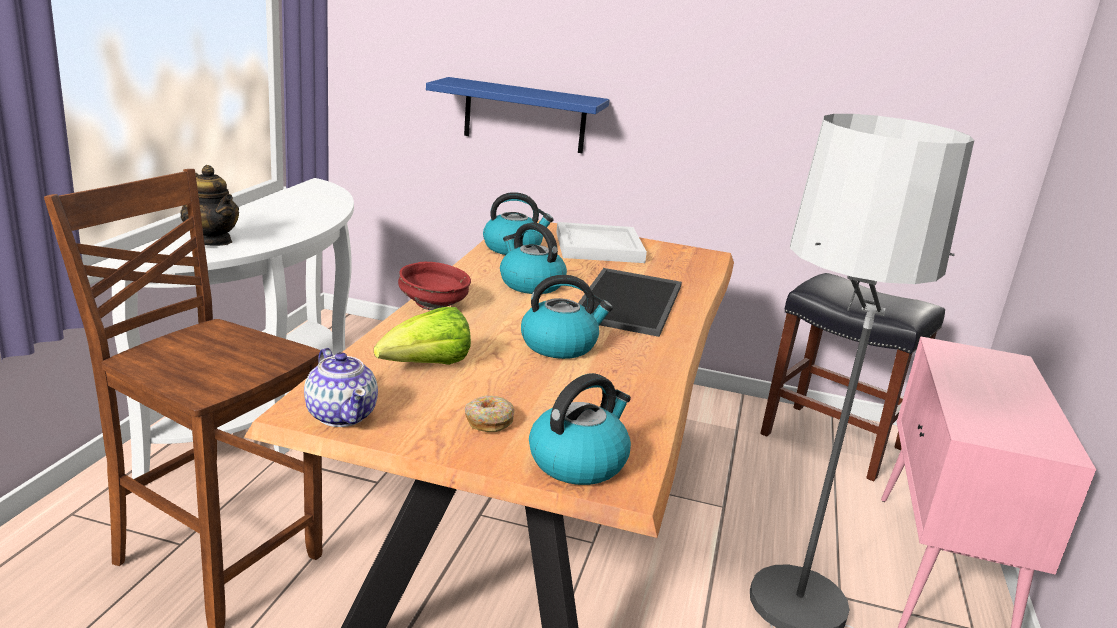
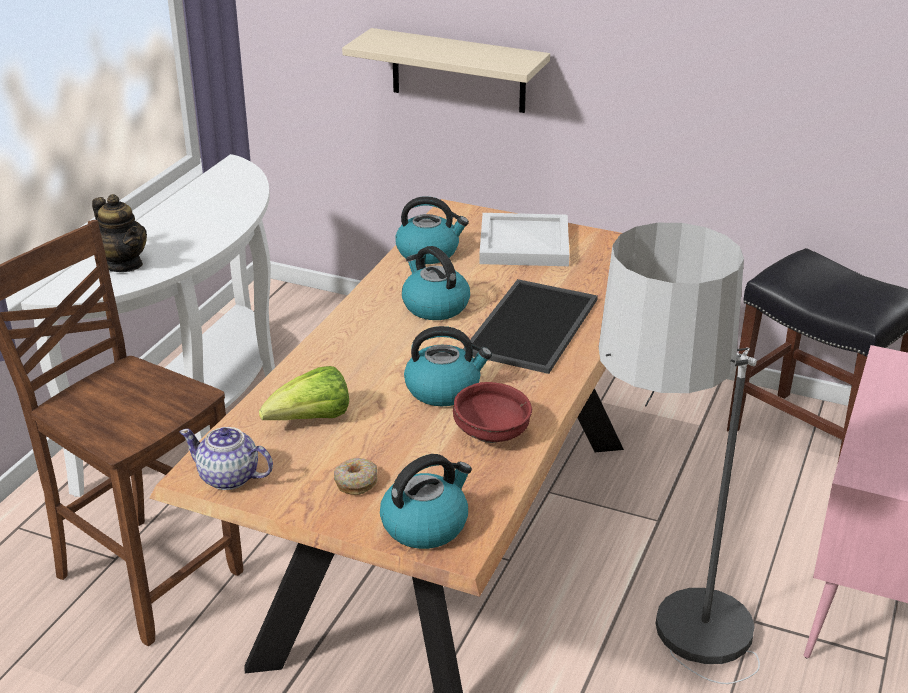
camera: 10 degrees right, 10 degrees up
teapot [304,348,378,427] -> teapot turned 135 degrees clockwise [180,427,273,490]
red bowl [398,262,471,310] -> red bowl moved to [453,382,532,443]
blue shelf [426,77,609,153] -> beige shelf [342,28,550,113]

